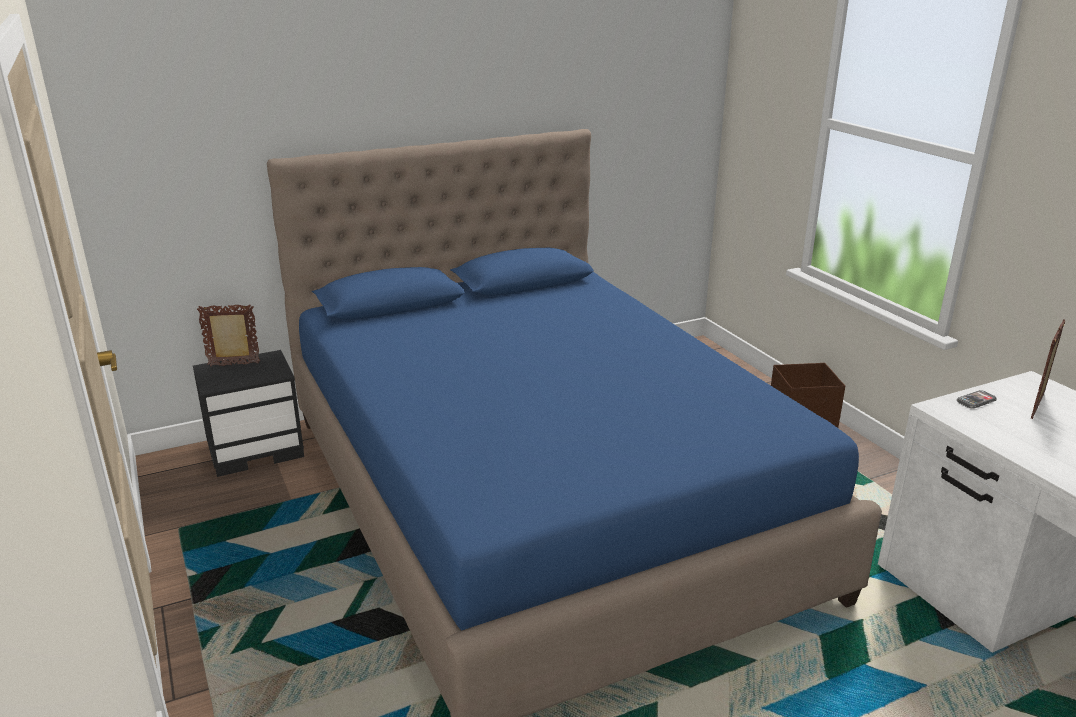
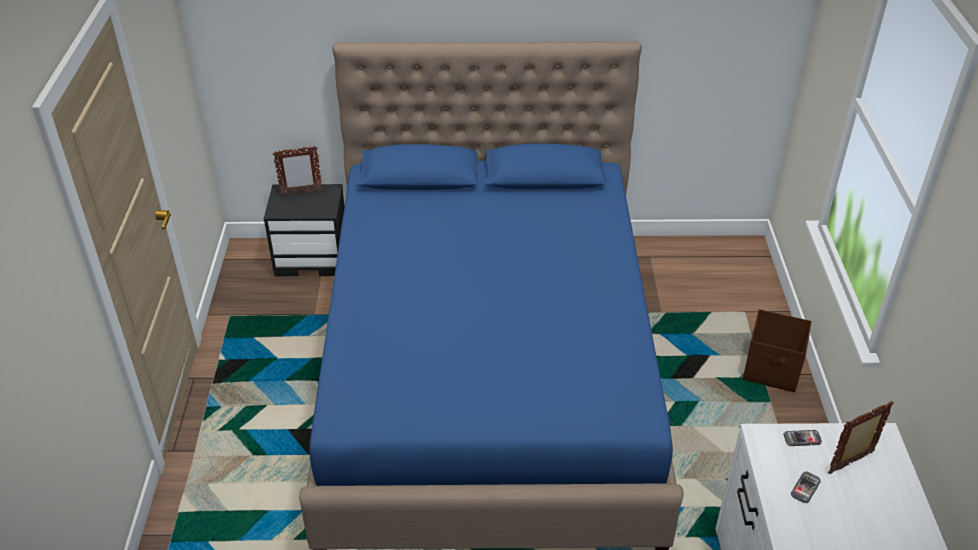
camera: 25 degrees right, 15 degrees up
picture frame [197,304,260,367] -> picture frame turned 150 degrees clockwise [273,146,323,195]
none -> phone [791,472,821,503]

